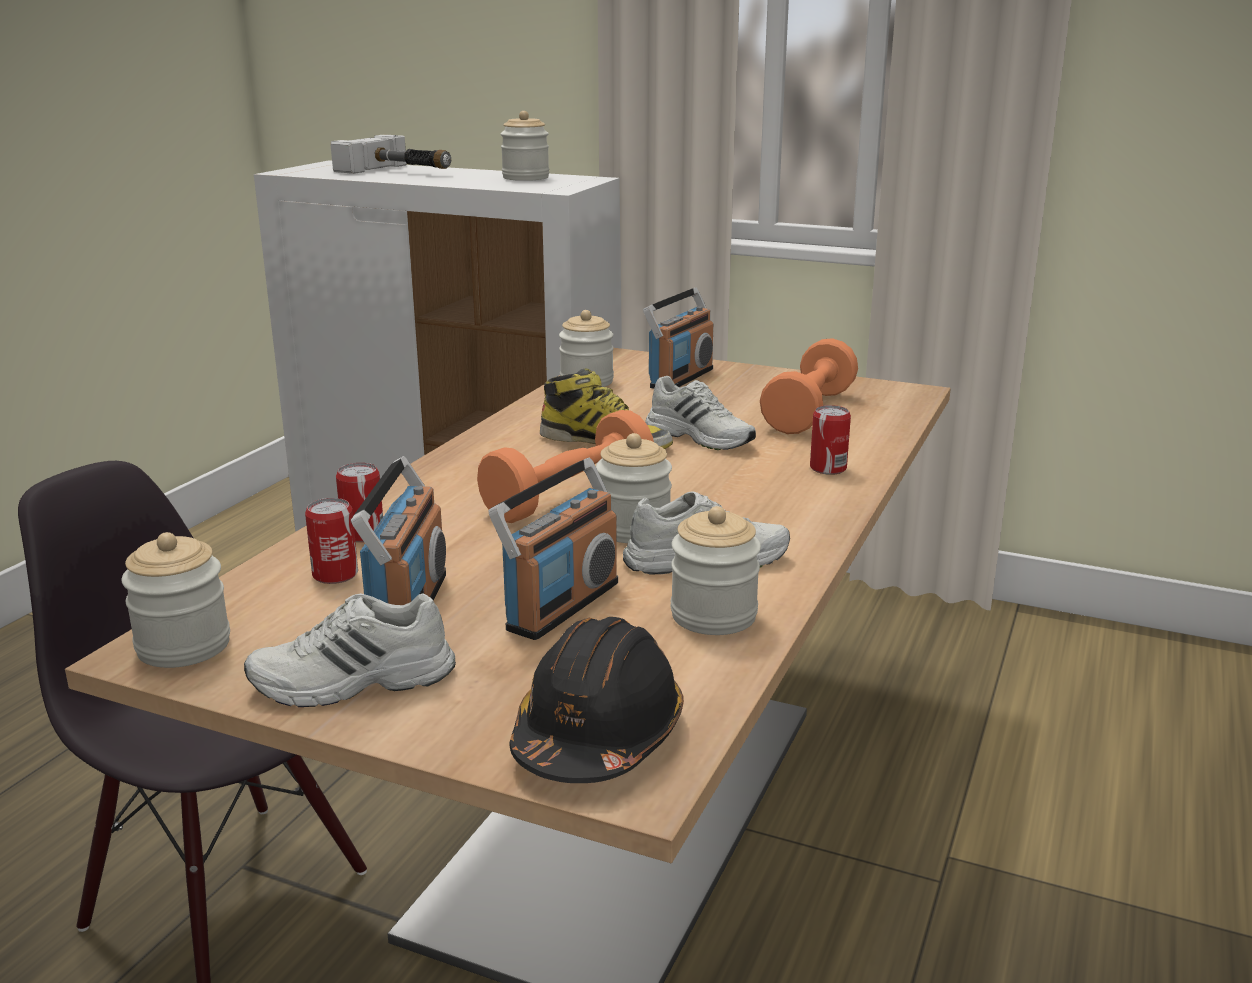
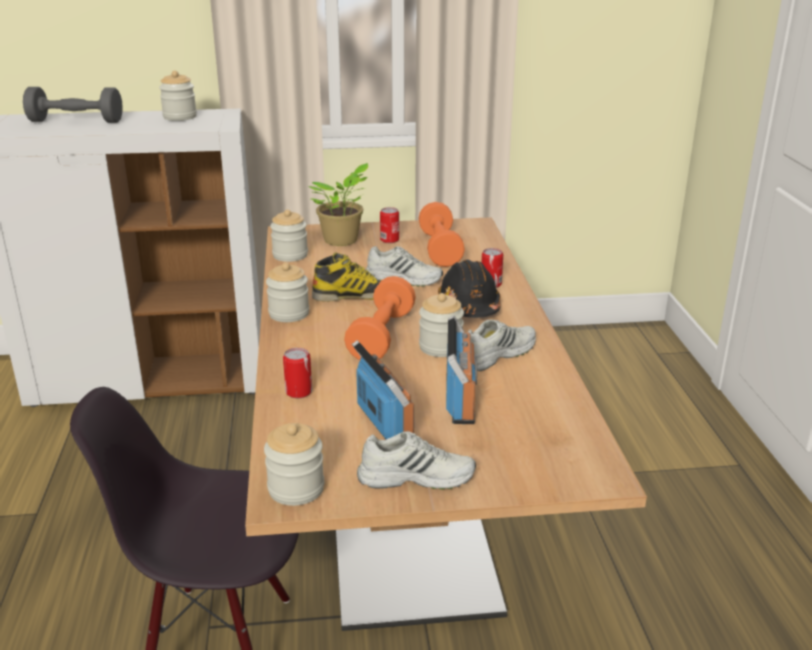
camera: 30 degrees left, 5 degrees up
white shoe [244,593,456,707] -> white shoe turned 135 degrees counterclockwise [357,431,476,489]
can [305,498,358,584] -> can moved to [380,207,399,243]
hammer [330,134,451,174] -> grey dumbbell [23,87,123,123]
black hard hat [510,617,684,783] -> black hard hat moved to [438,260,500,318]
radio [643,288,713,389] -> potted plant [308,163,368,246]
jar [671,506,761,635] -> jar moved to [266,263,309,322]

